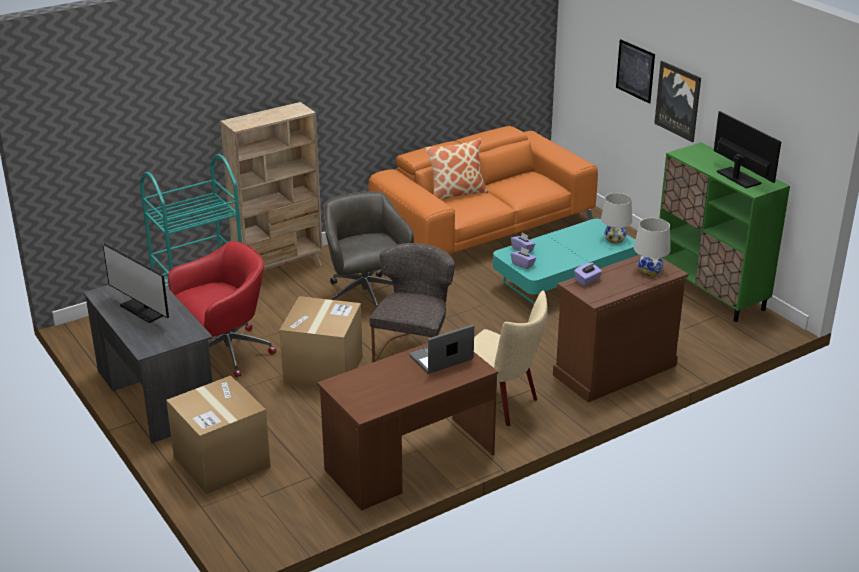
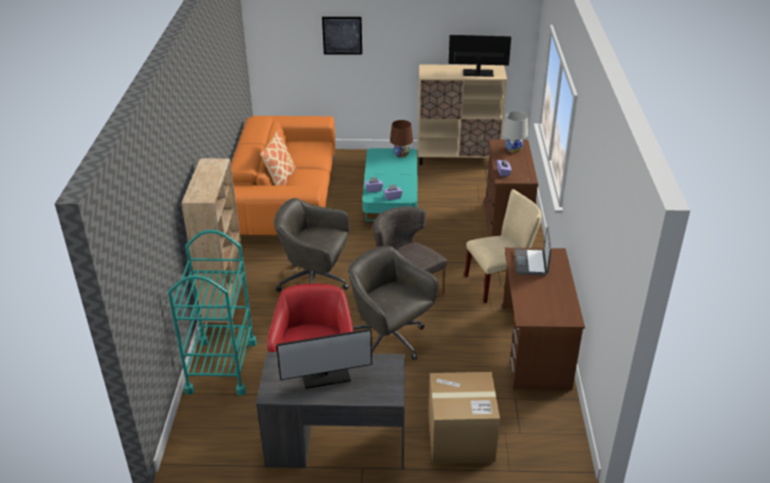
camera: 55 degrees left, 5 degrees up
cardboard box [279,296,363,389] -> grey office chair [348,246,438,360]
white table lamp [601,193,632,243] -> brown table lamp [390,120,413,158]
picture [654,61,701,142] -> none
green cabinet [659,142,790,322] -> beige cabinet [418,65,507,166]

